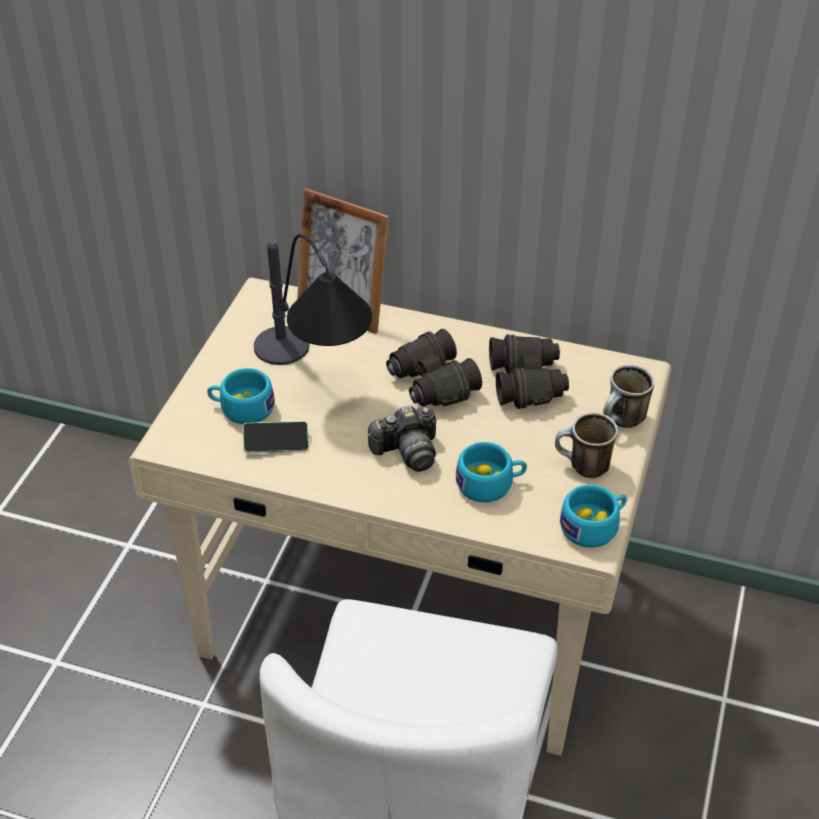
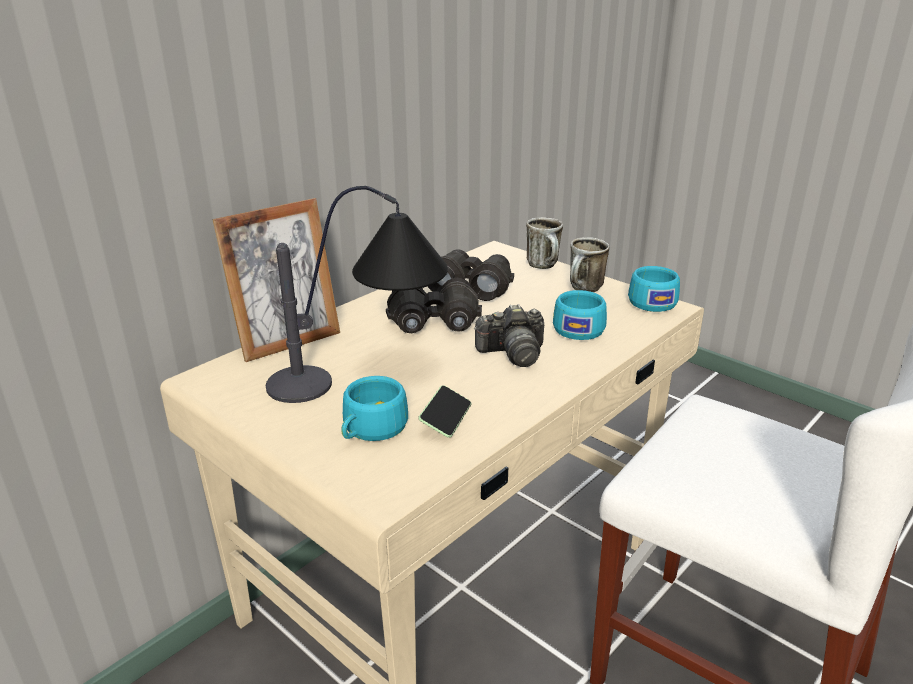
camera: 65 degrees left, 15 degrees down
camera [368,405,436,472] -> camera turned 75 degrees clockwise [474,304,544,367]

